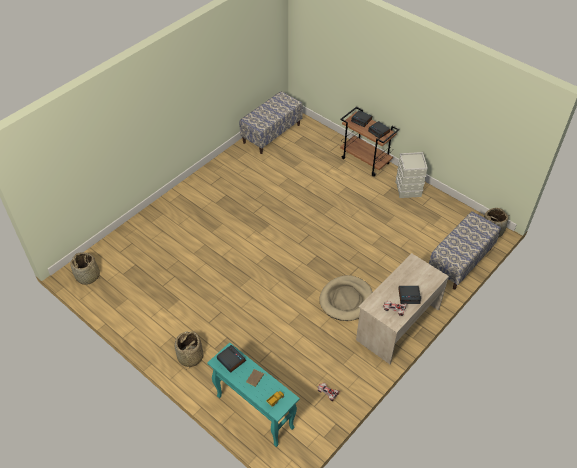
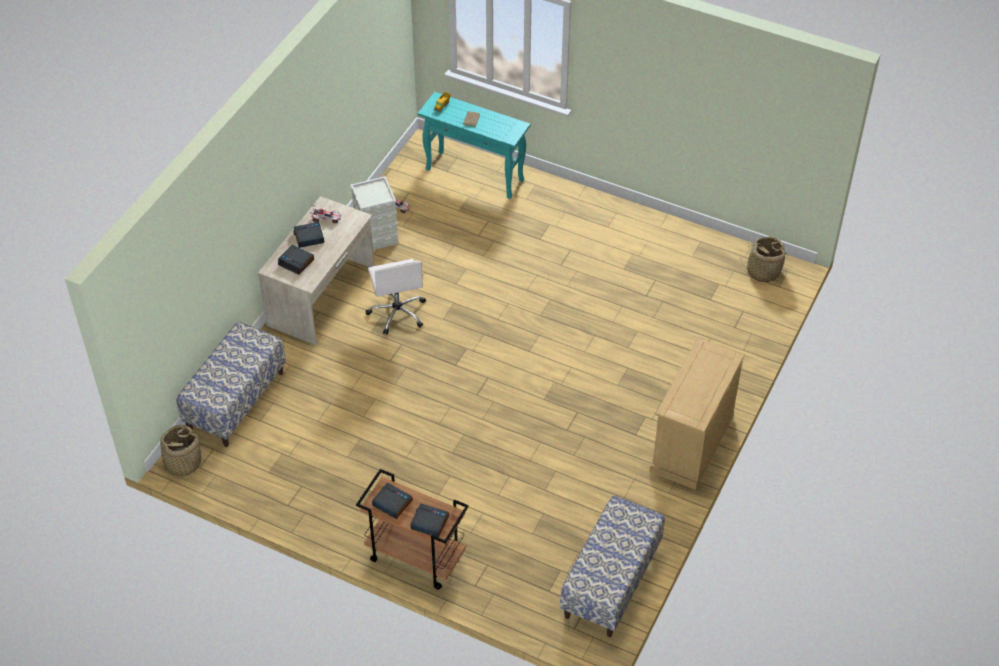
camera: 165 degrees right, 0 degrees up
basket [175,331,203,369] -> none
alarm clock [217,345,246,373] -> alarm clock moved to [278,244,314,275]
beige dog bed [319,275,372,321] -> white office chair [365,259,426,335]
grey storage box [396,152,428,198] -> grey storage box moved to [351,176,398,250]
none -> beige dresser [649,338,744,490]

